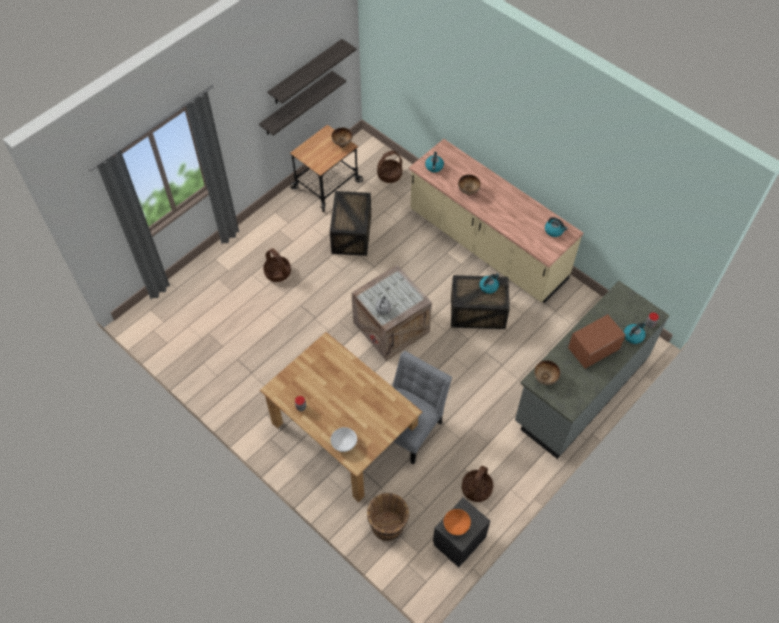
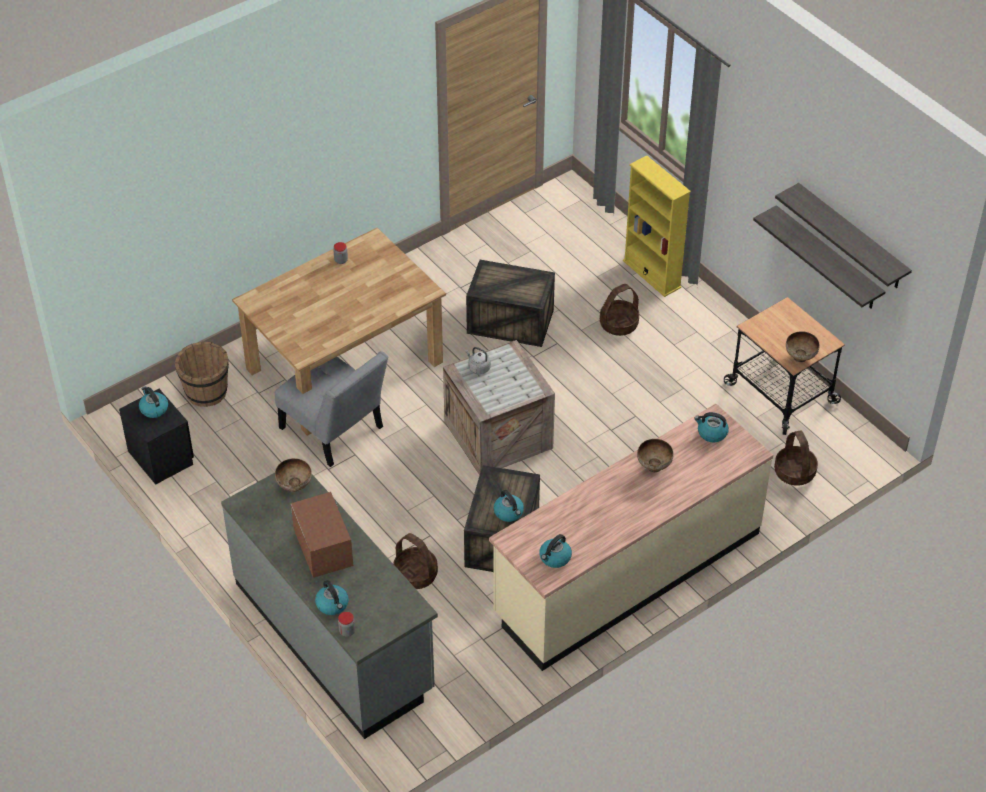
camera: 100 degrees right, 10 degrees down
crate [330,191,371,256] -> crate moved to [466,260,555,347]
white bowl [331,427,357,452] -> none
orange bowl [444,509,471,535] -> kettle [139,386,168,418]
basket [462,466,493,502] -> basket moved to [393,533,438,589]
none -> yellow bookcase [623,155,691,297]

